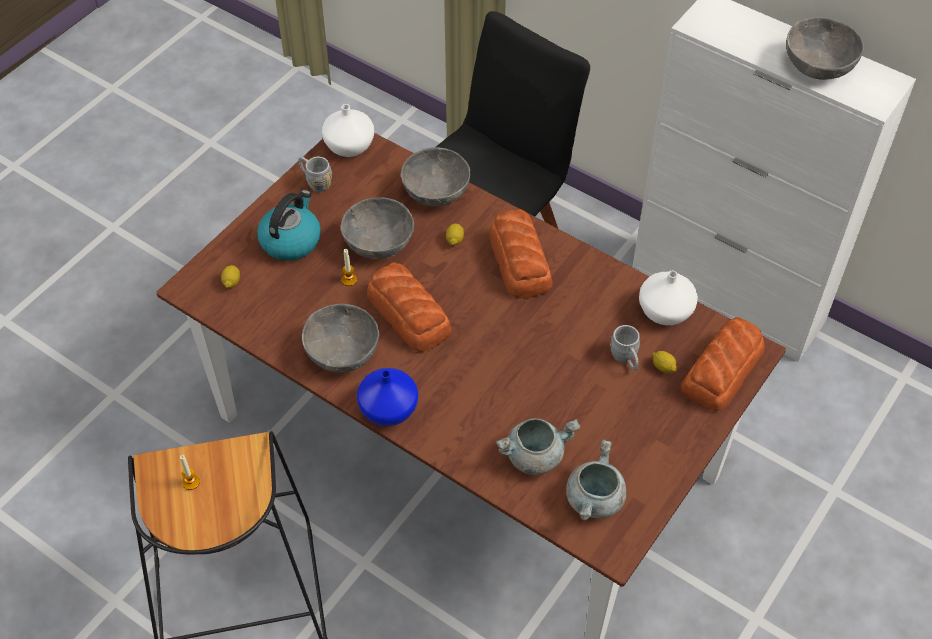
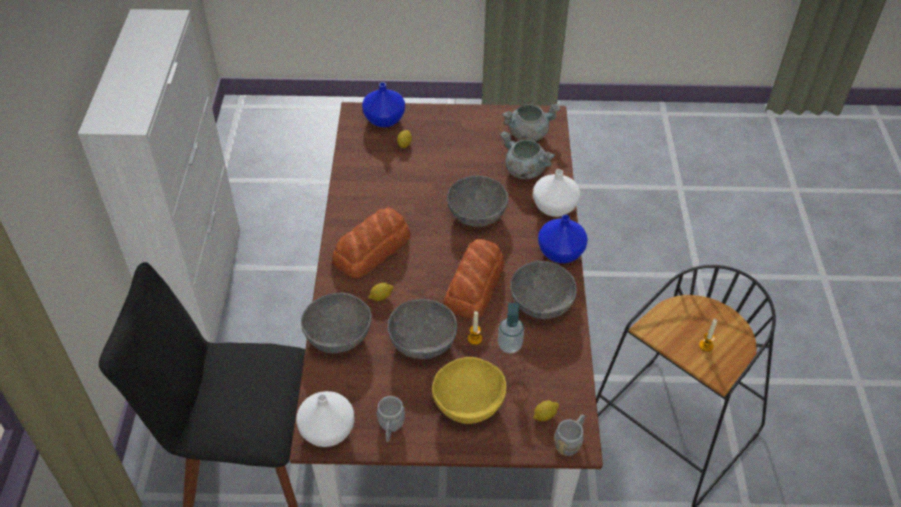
camera: 125 degrees left, 5 degrees down
kettle [257,190,321,261] -> yellow bowl [432,357,506,424]
grey mug [610,325,640,371] -> grey mug moved to [554,414,585,456]
white vase [639,270,698,325] -> white vase moved to [533,169,580,217]
bread [681,317,765,412] -> blue vase [362,82,405,127]
grey bowl [786,17,864,80] -> grey bowl moved to [447,175,508,227]
none -> soap dispenser [498,303,524,353]

